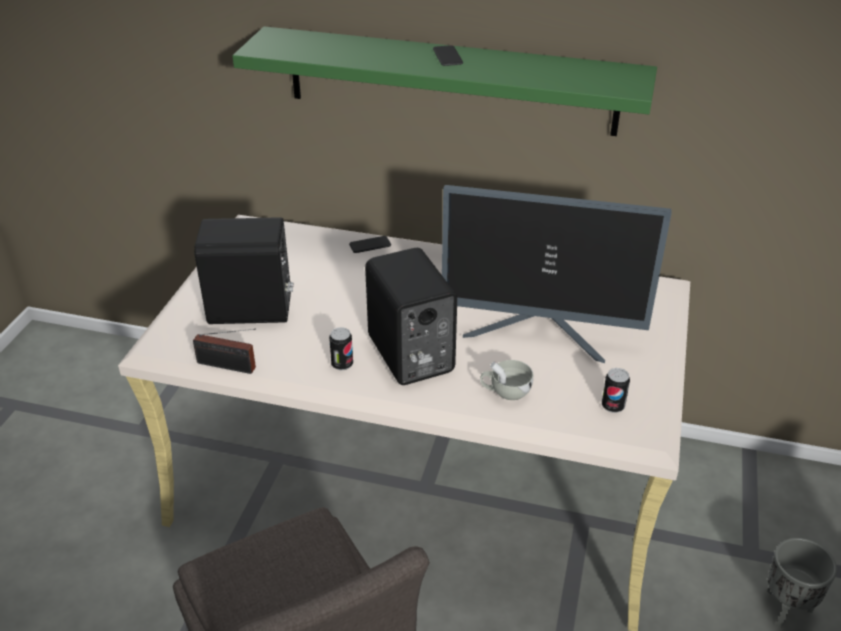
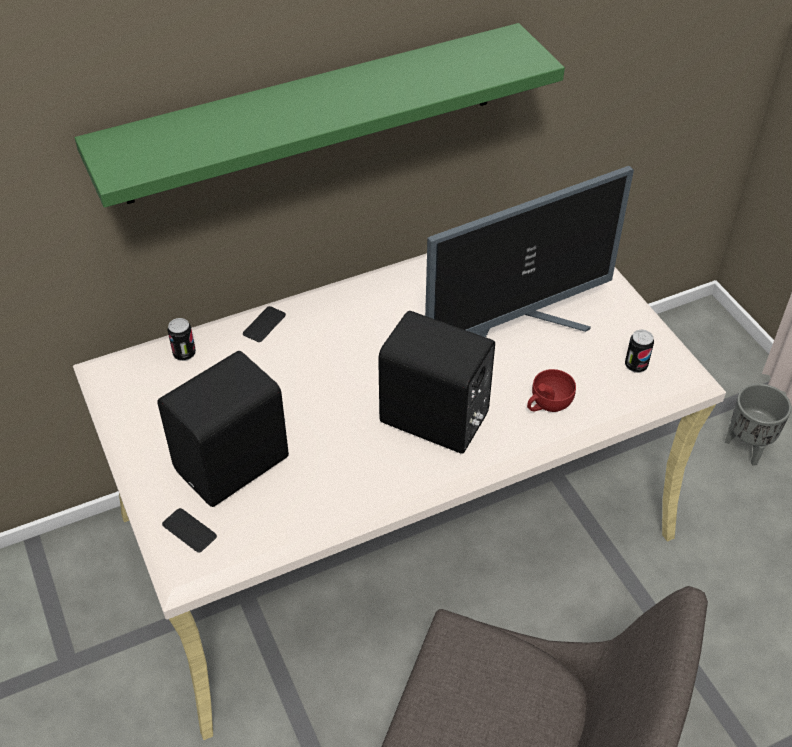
camera: 40 degrees left, 10 degrees up
radio [193,329,256,374] -> none
can [329,327,353,370] -> can moved to [168,318,196,361]
phone [433,45,463,66] -> phone moved to [162,508,217,552]
white cup [481,360,533,400] -> red cup [527,369,576,412]

